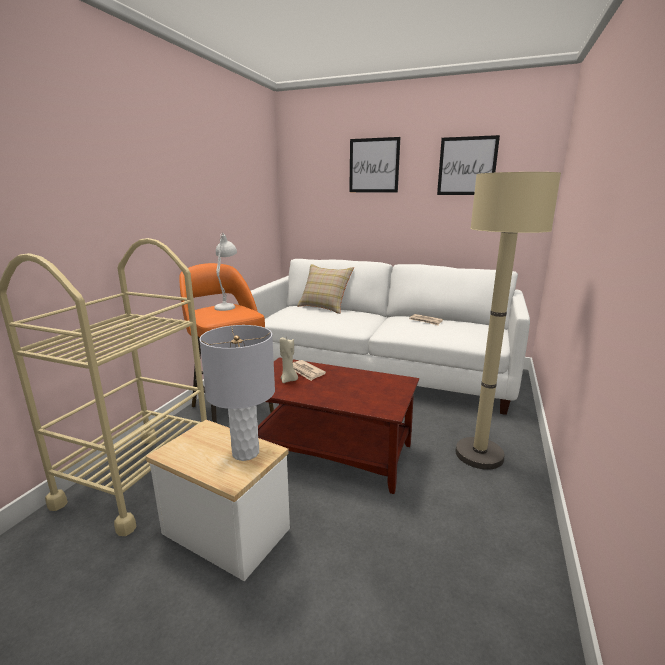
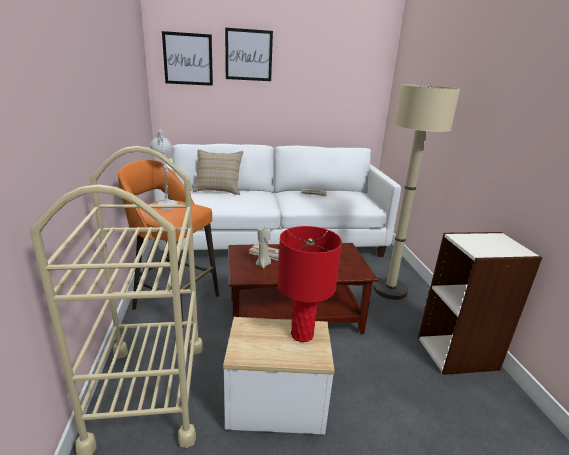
camera: 30 degrees left, 5 degrees up
grey table lamp [199,325,275,461] -> red table lamp [277,226,342,342]
picture [437,135,500,195] -> picture moved to [162,31,213,86]
none -> bookcase [418,232,542,375]

